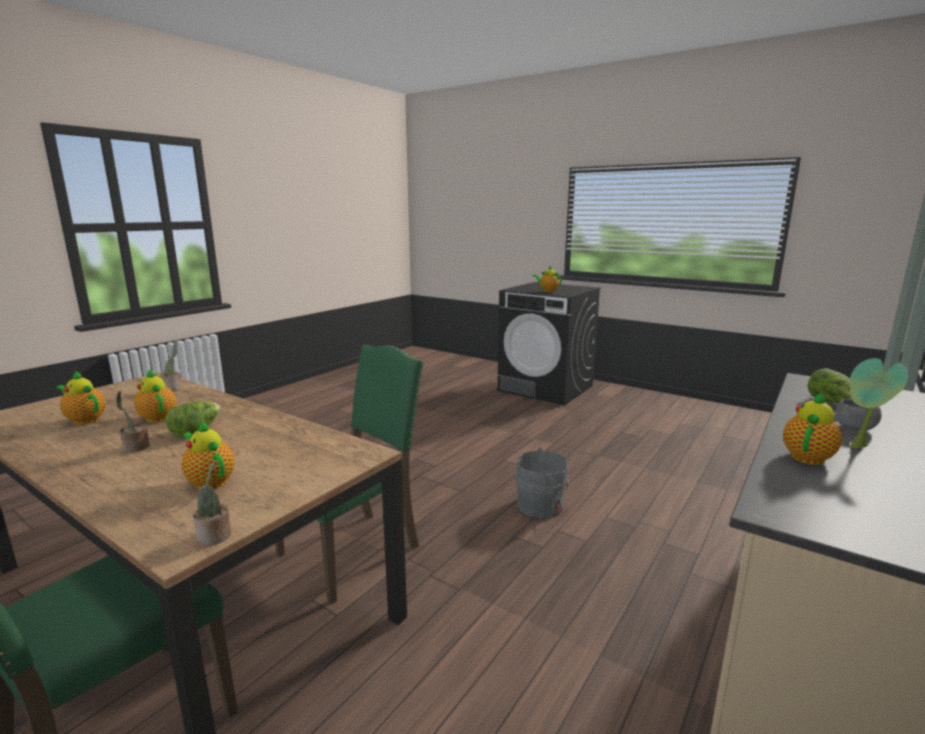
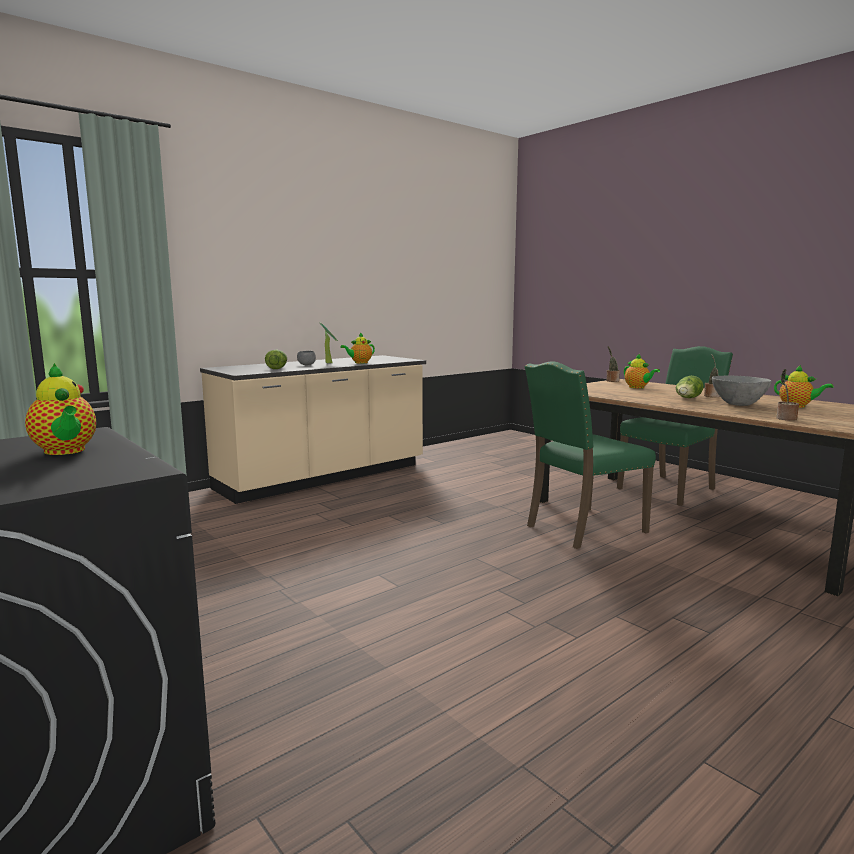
camera: 165 degrees left, 5 degrees down
teapot [134,368,176,423] -> grey bowl [712,375,772,406]
grey bucket [516,448,570,518] -> none

